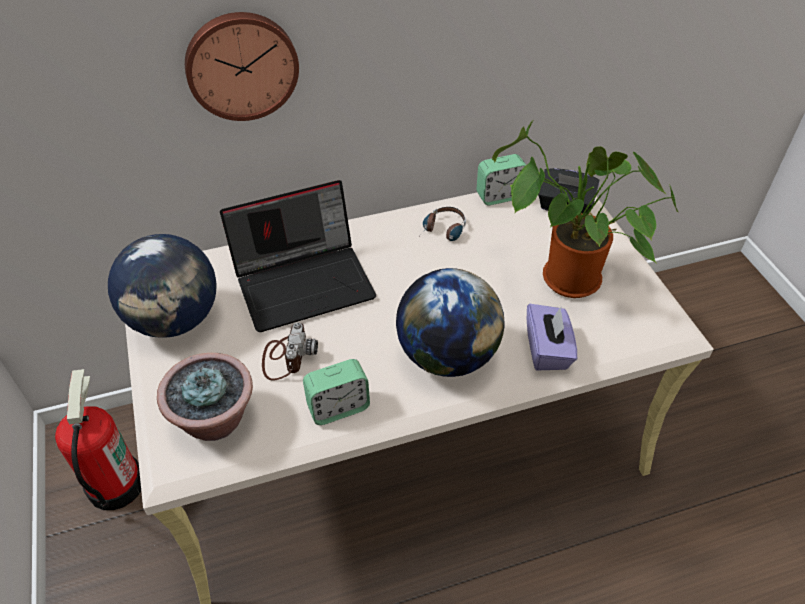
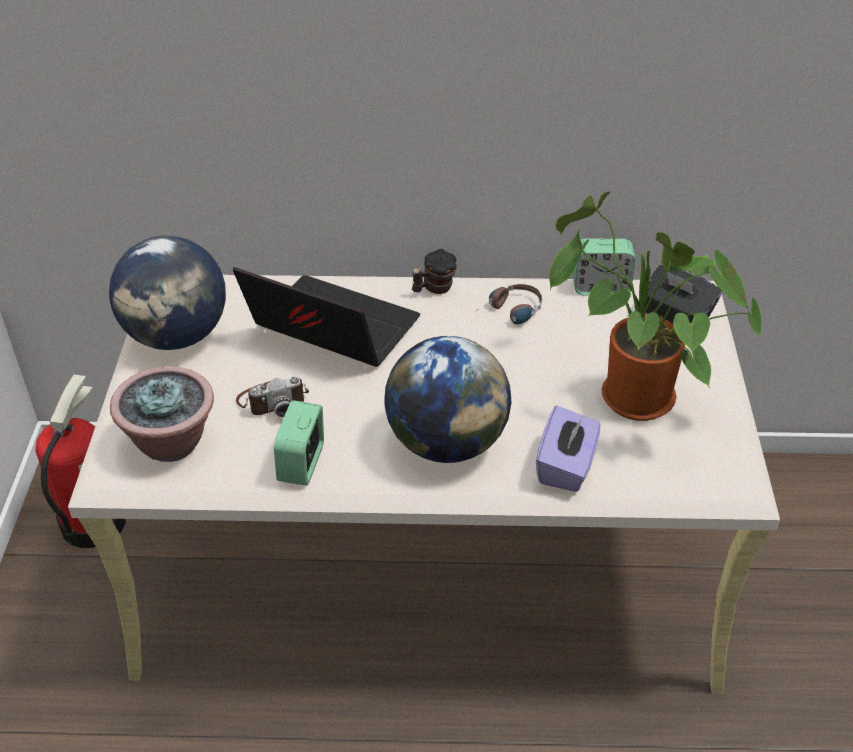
camera: 20 degrees right, 5 degrees down
wall clock [185,12,299,121] -> none
laptop [220,180,376,332] -> laptop turned 150 degrees counterclockwise [233,267,420,367]
camera [262,322,318,380] -> camera turned 45 degrees clockwise [236,377,309,417]
alarm clock [303,359,370,425] -> alarm clock turned 105 degrees clockwise [274,400,324,486]
none -> mug [412,249,457,294]

